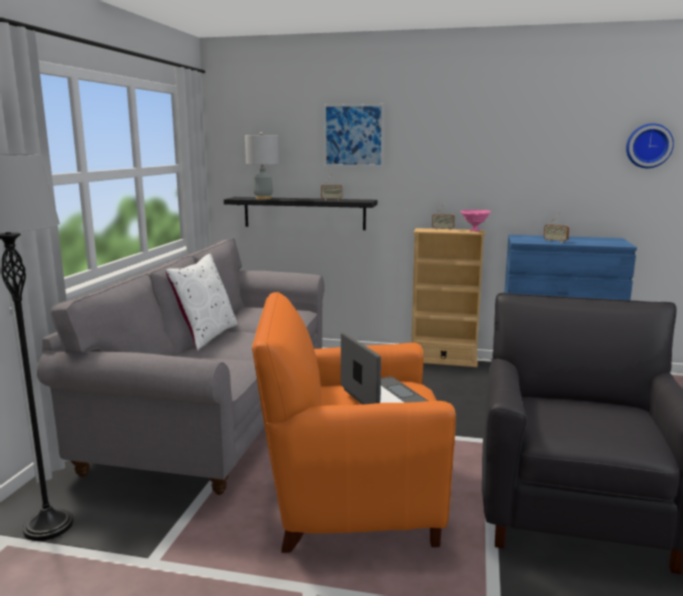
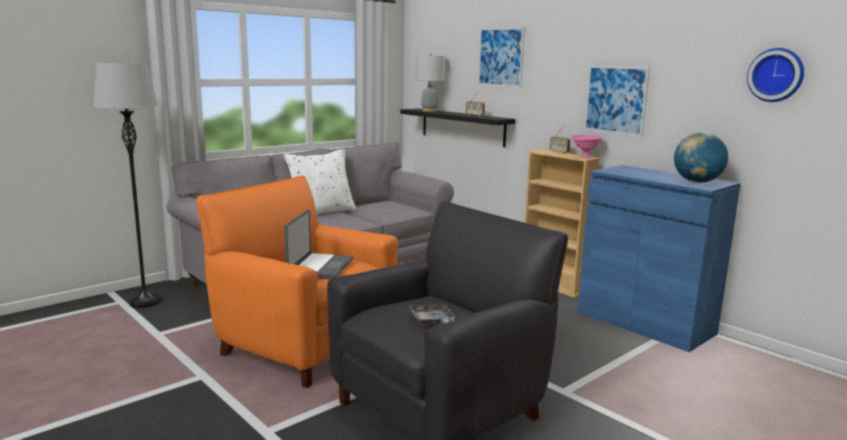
camera: 35 degrees right, 0 degrees up
radio [543,212,569,243] -> none
none -> grey tray [408,300,456,326]
none -> picture [584,66,650,136]
none -> globe [674,132,728,183]

